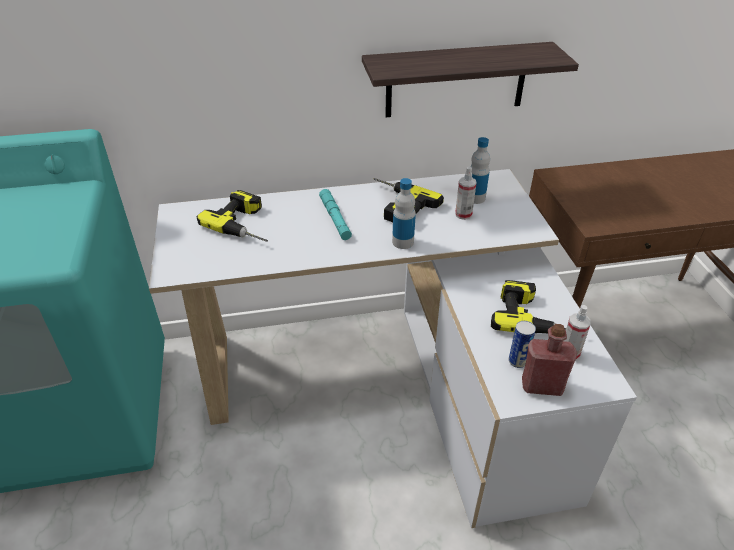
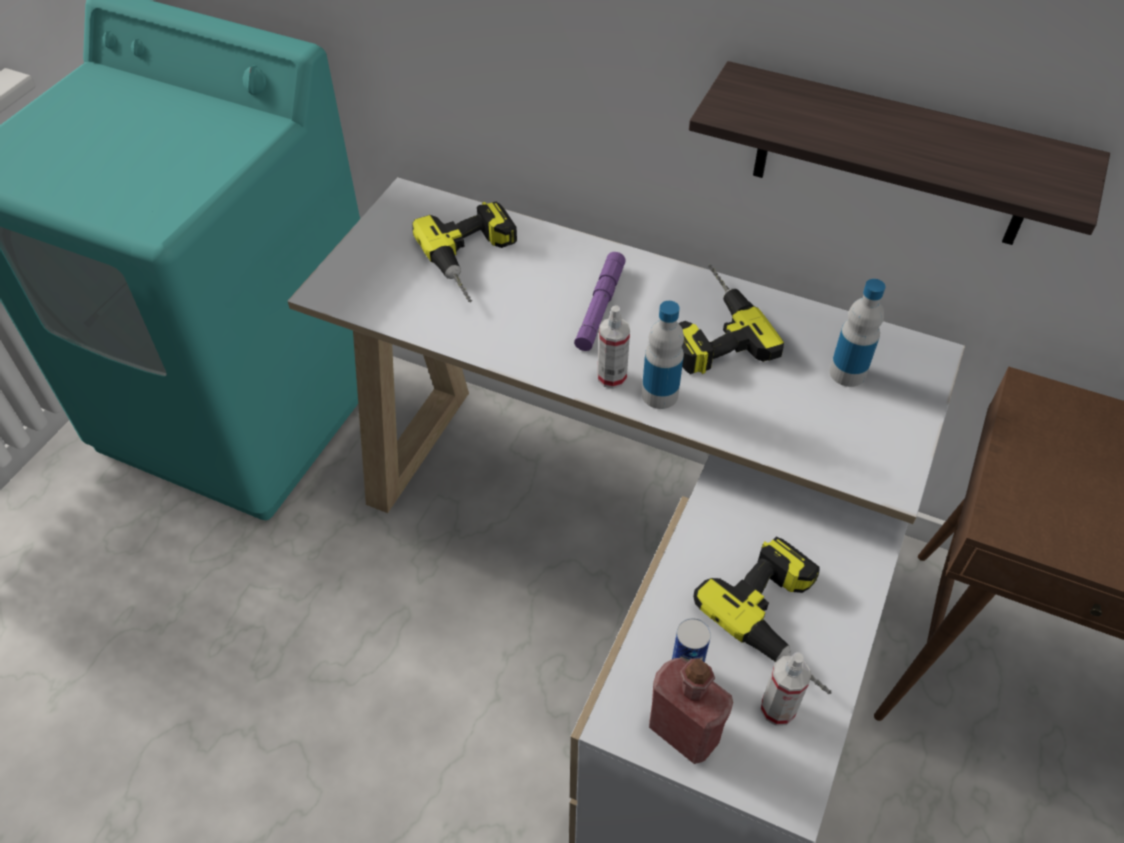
camera: 35 degrees right, 10 degrees up
turquoise flashlight [319,189,352,240] -> purple flashlight [574,252,626,351]
spray bottle [455,167,477,220] -> spray bottle moved to [597,305,630,389]

